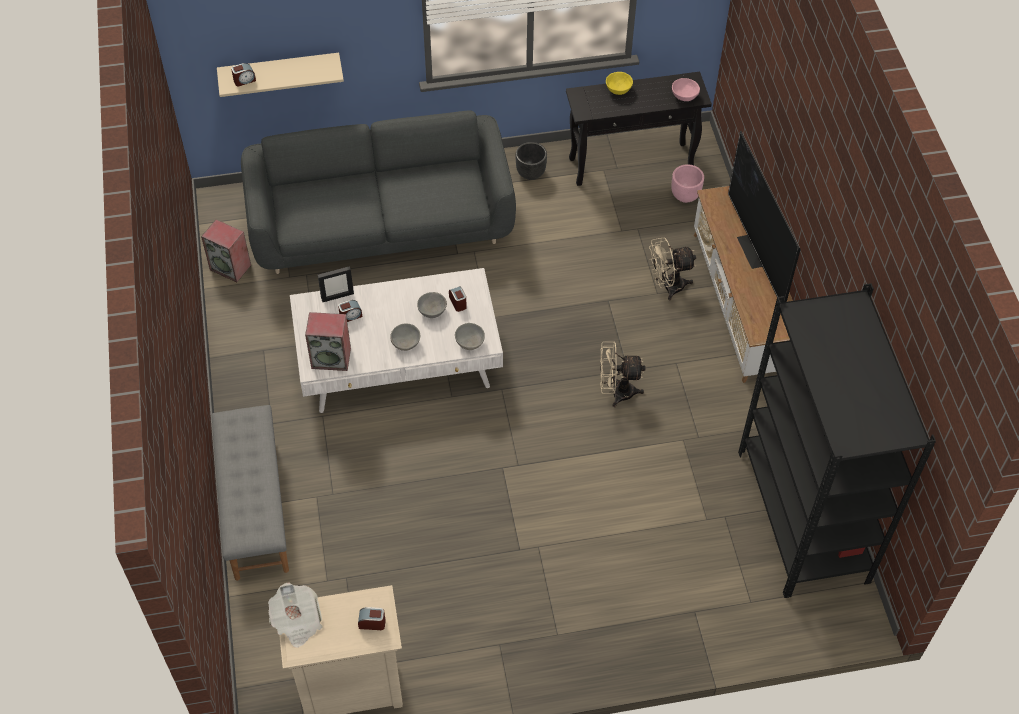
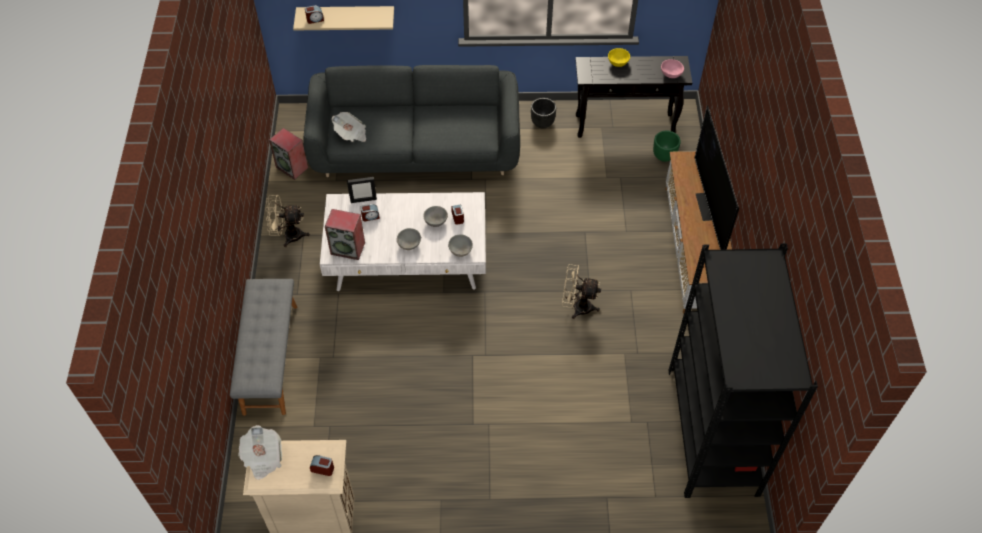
camera: 10 degrees right, 0 degrees up
beige fan [649,237,696,301] -> beige fan moved to [265,195,310,247]
pink planter [671,164,704,203] -> green planter [653,131,681,162]
none -> newspaper [332,112,366,142]

